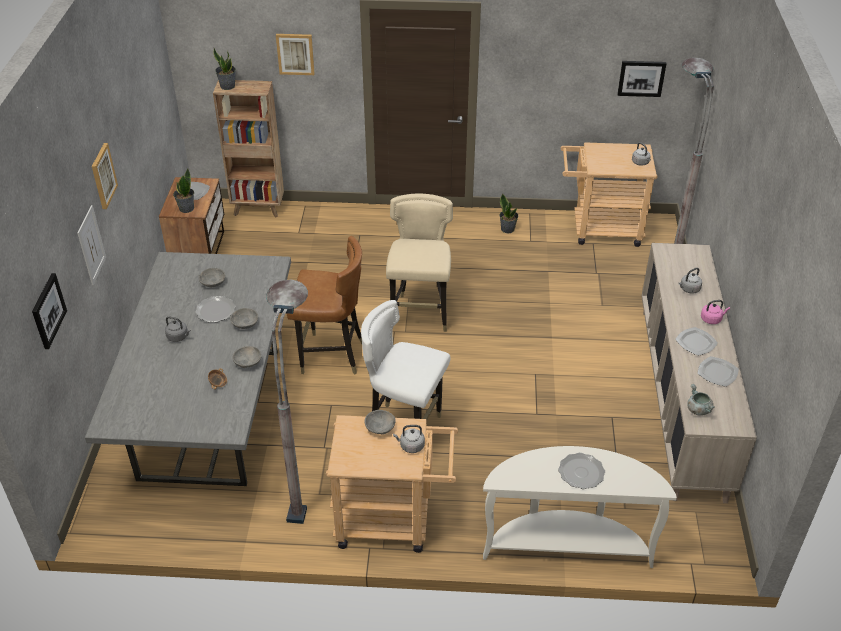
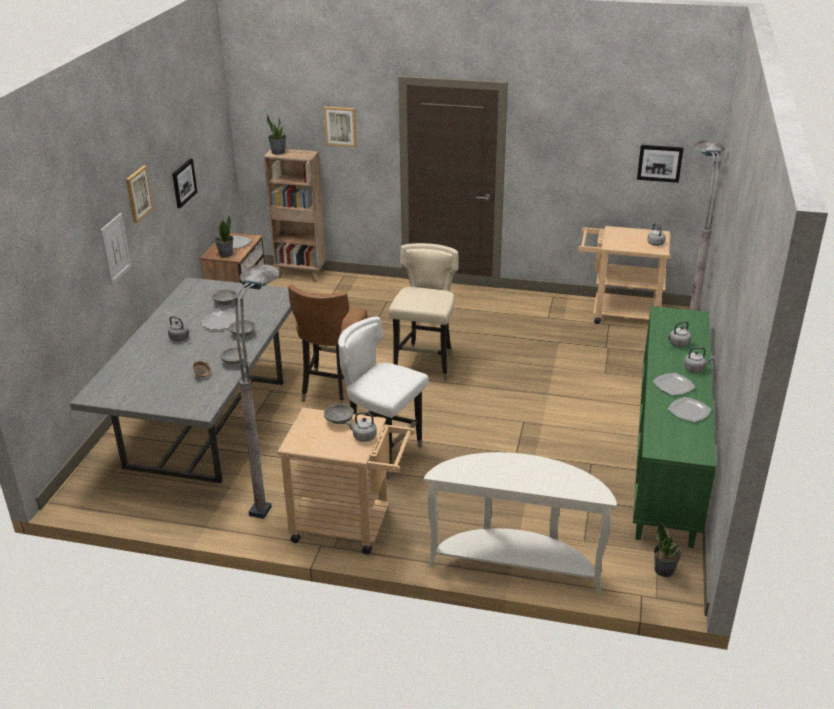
camera: 10 degrees right, 10 degrees down
picture [32,273,67,349] -> picture moved to [172,158,197,208]
brown chair [287,236,362,375] -> brown chair turned 90 degrees clockwise [288,285,368,404]
potted plant [500,193,518,233] -> potted plant moved to [654,522,681,577]
plate [558,453,605,489] -> none
beige cabinet [642,243,757,503] -> green cabinet [633,306,716,548]
grey cooking pot [687,384,715,416] -> none
pink kettle [701,300,730,324] -> grey kettle [684,347,713,373]

